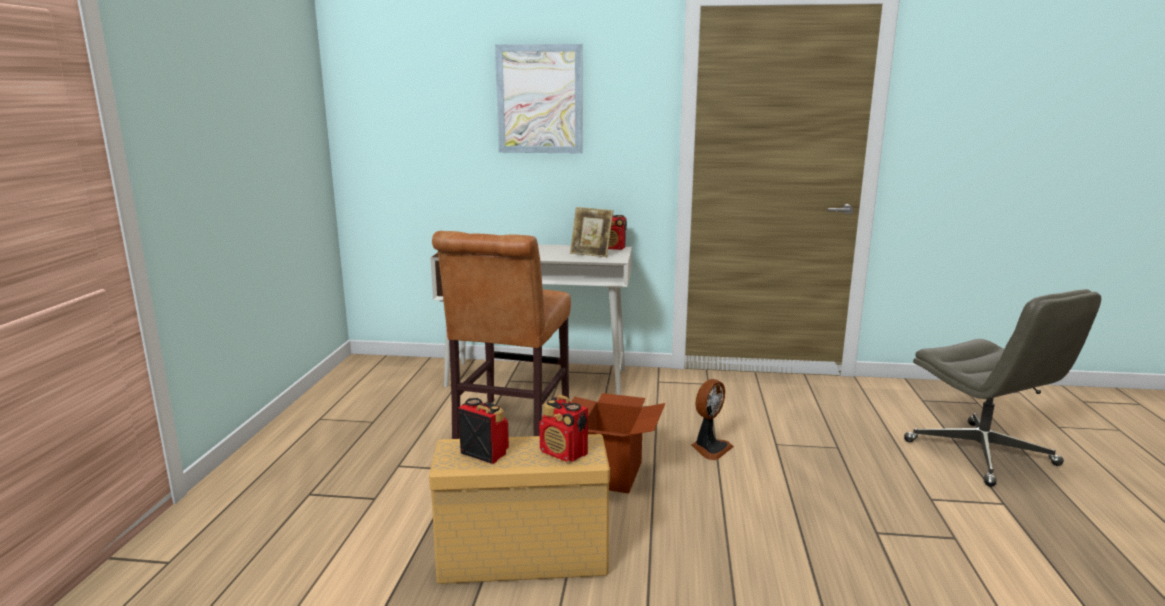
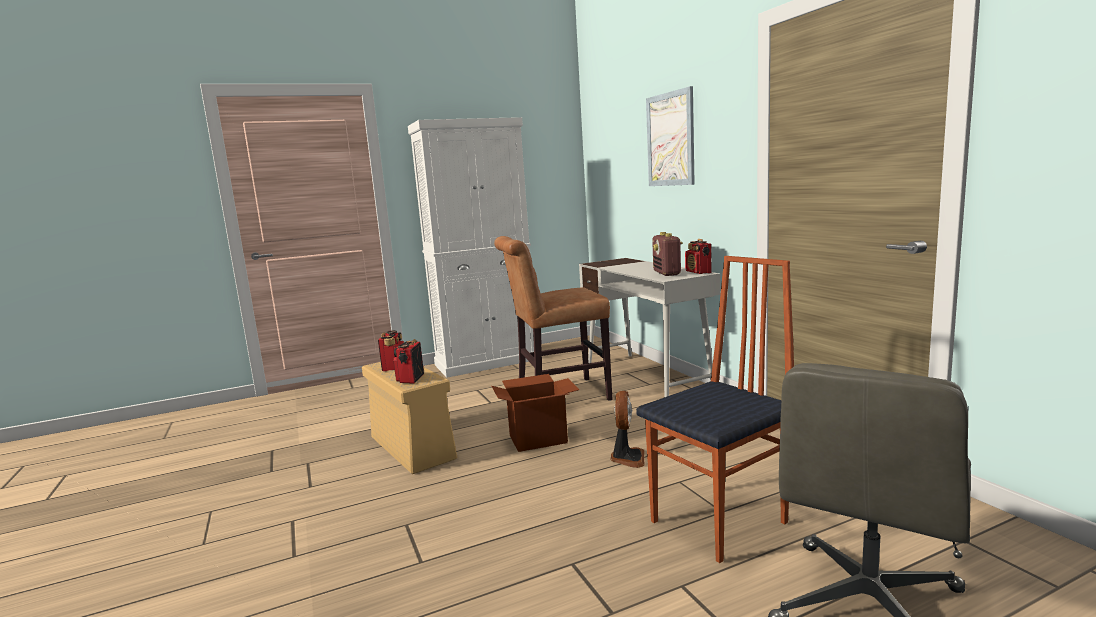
camera: 60 degrees right, 5 degrees down
picture frame [570,207,613,257] -> radio [652,232,683,276]
fan [691,379,734,460] -> fan turned 90 degrees counterclockwise [610,391,644,468]
none -> white cabinet [408,117,534,378]
none -> chair [636,256,794,563]

